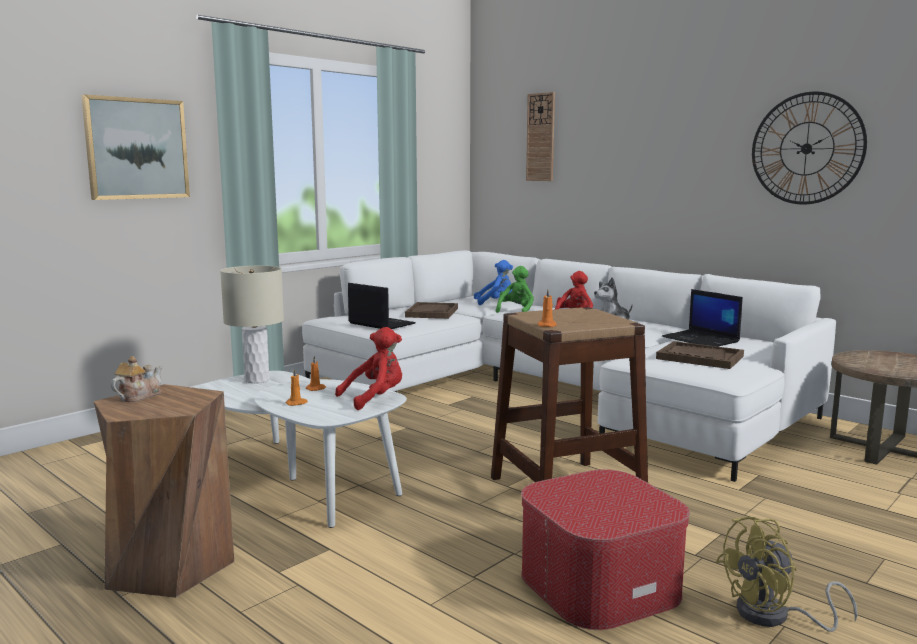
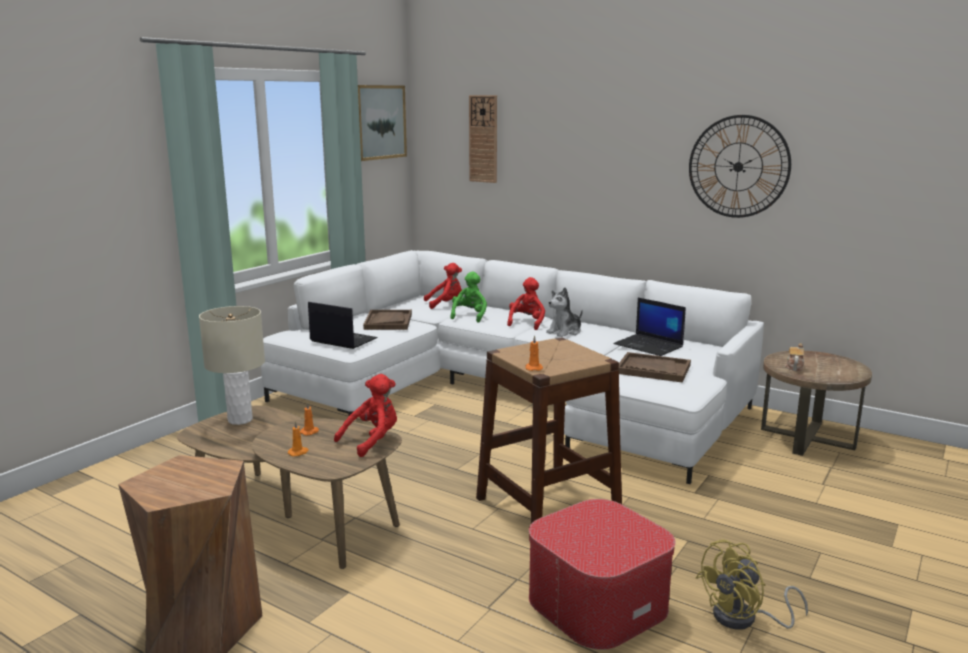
camera: 10 degrees left, 5 degrees up
picture [81,94,190,200] -> picture moved to [358,85,407,161]
teapot [111,356,162,402] -> teapot moved to [785,343,804,371]
white coffee table [194,371,407,528] -> brown coffee table [177,405,402,569]
blue plush toy [474,260,513,305] -> red plush toy [424,263,462,309]

